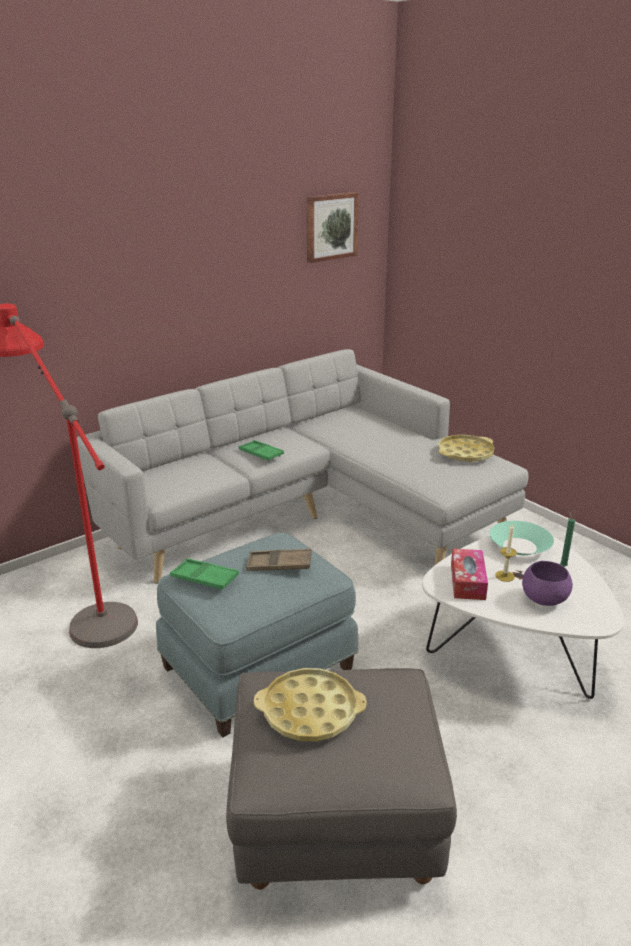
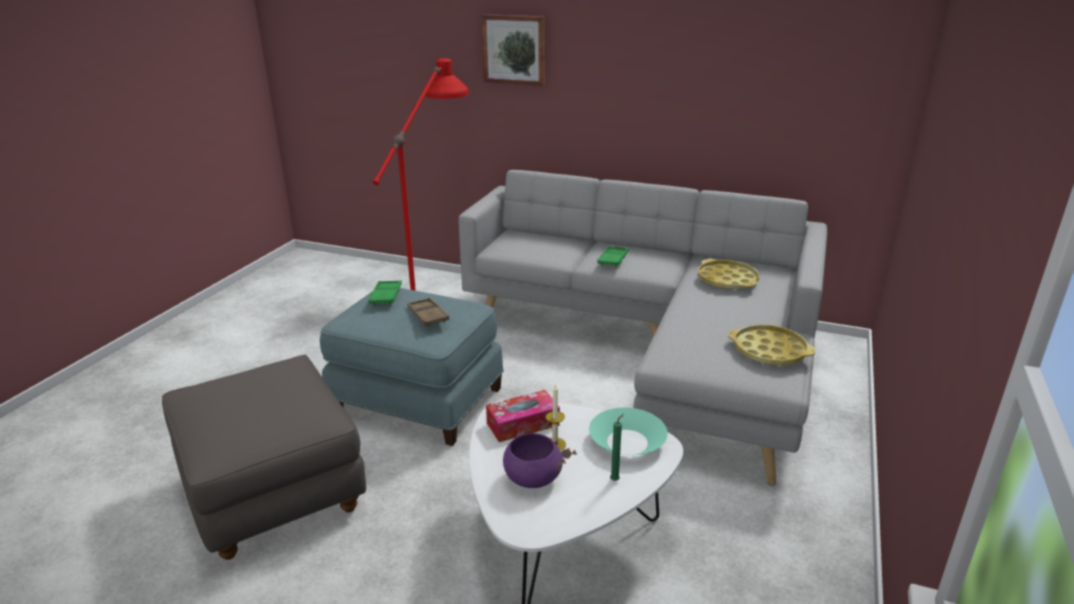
camera: 60 degrees right, 0 degrees up
yellow tray [254,668,367,741] -> yellow tray moved to [698,259,759,289]
picture [307,192,359,263] -> picture moved to [481,14,545,86]

